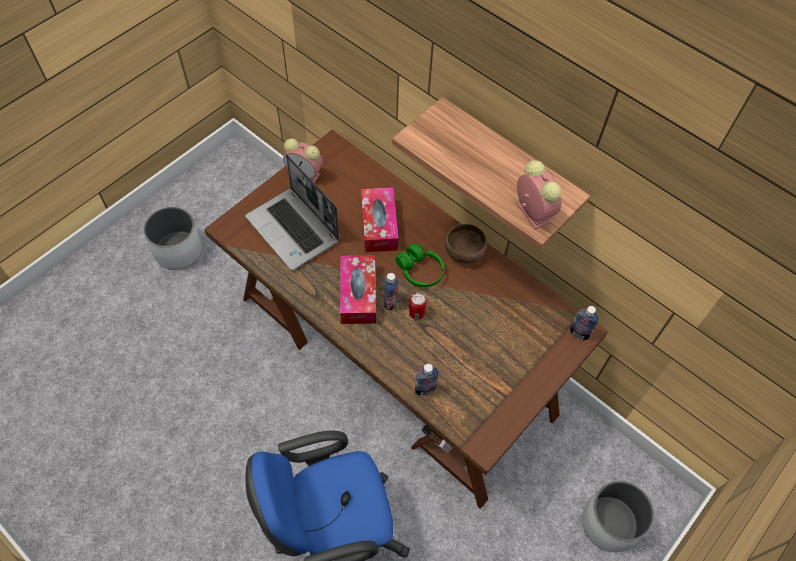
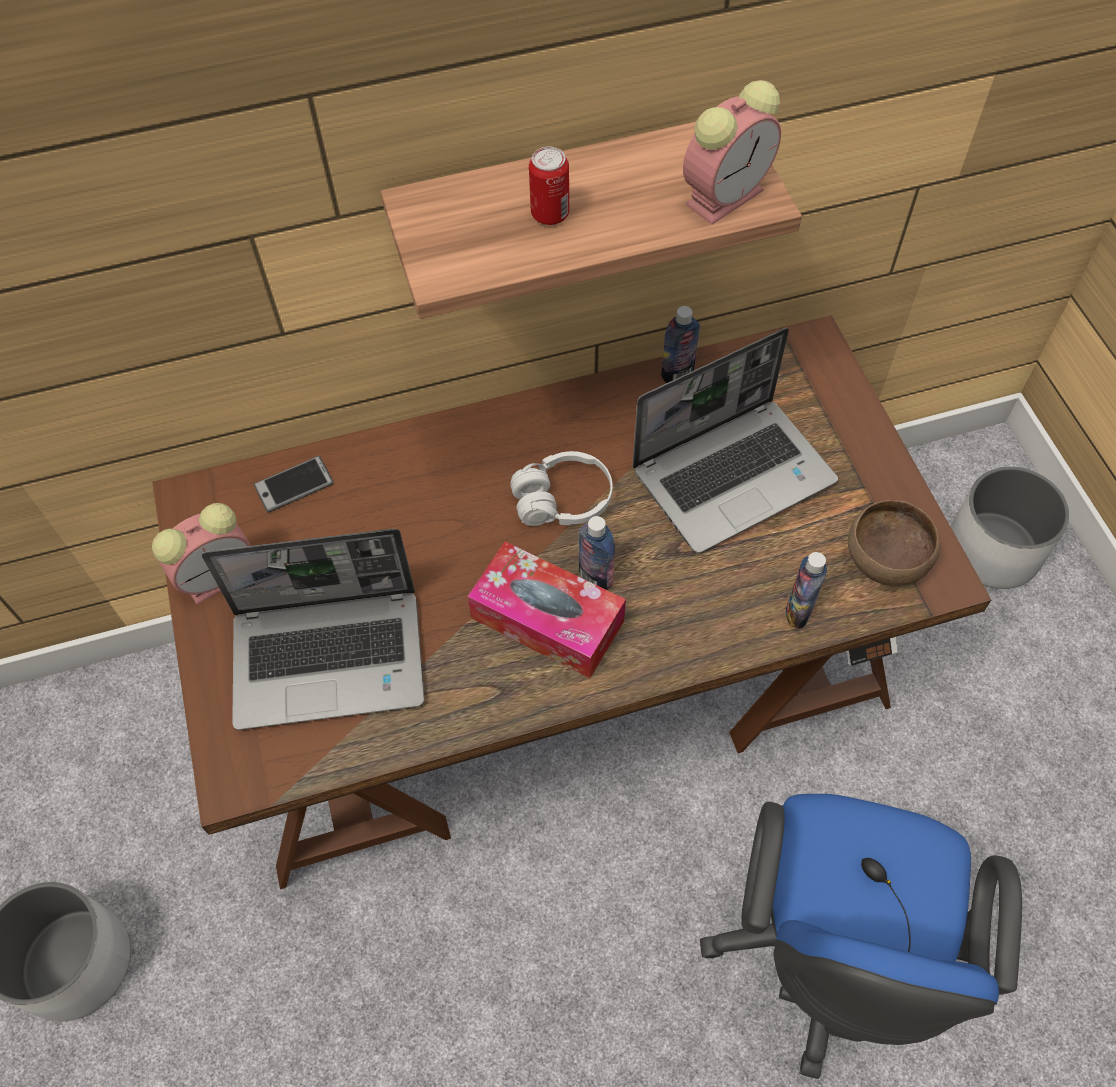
camera: 55 degrees left, 0 degrees up
tissue box [361,187,398,252] -> none
green headphones [395,243,444,287] -> white headphones [510,451,612,526]
can [409,293,427,320] -> can moved to [529,147,569,225]
brown bowl [445,224,487,263] -> brown bowl moved to [848,500,941,586]
alarm clock [516,160,562,230] -> alarm clock turned 135 degrees clockwise [683,80,781,225]
bottle [570,306,598,340] -> bottle moved to [661,306,700,383]
none -> phone [253,456,334,513]
none -> laptop [632,328,838,553]

